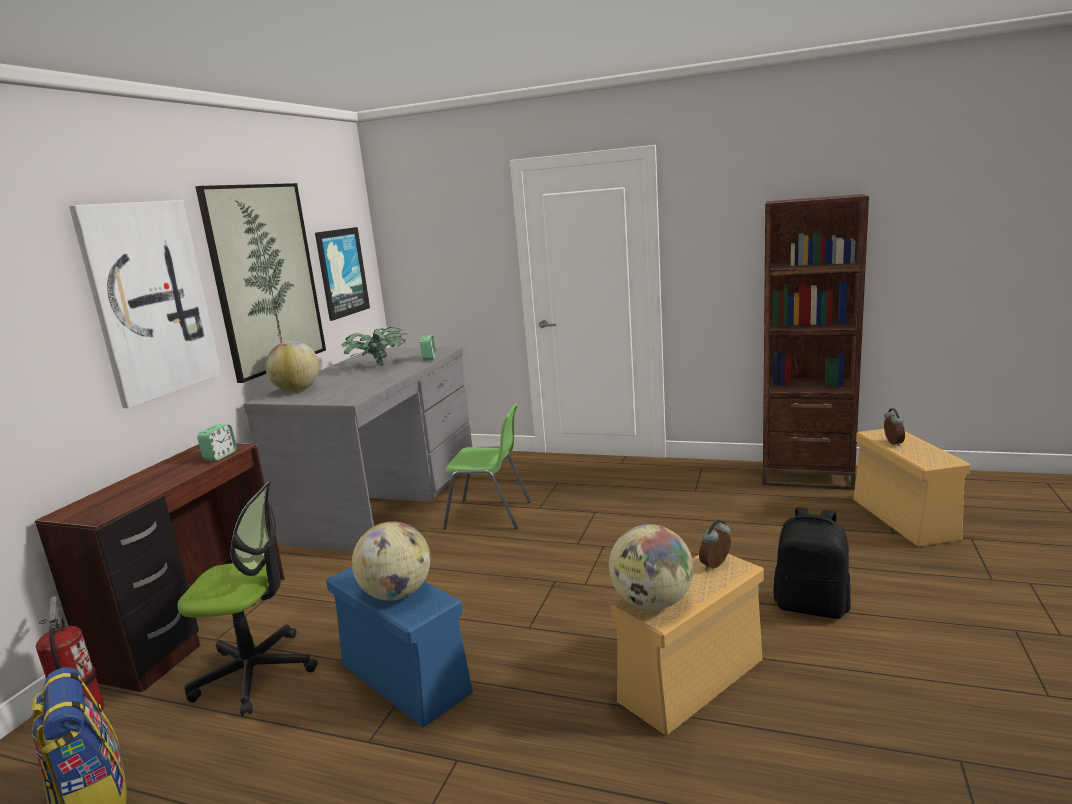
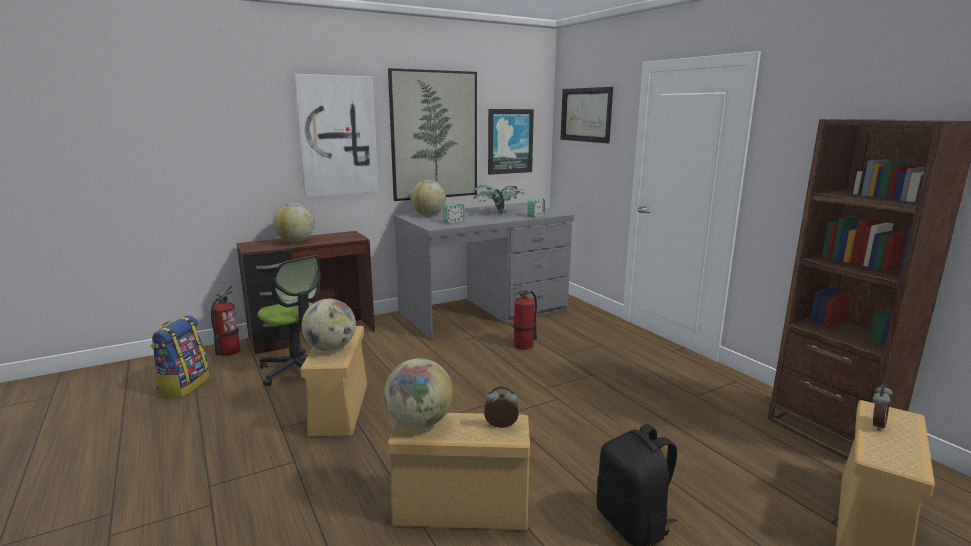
camera: 40 degrees right, 0 degrees up
alarm clock [197,424,237,461] -> alarm clock moved to [443,203,465,223]
blue storage box [326,567,473,727] -> beige storage box [300,326,367,437]
green chair [443,404,531,529] -> fire extinguisher [512,287,537,350]
none -> globe [273,203,315,243]
none -> picture [560,87,613,143]

